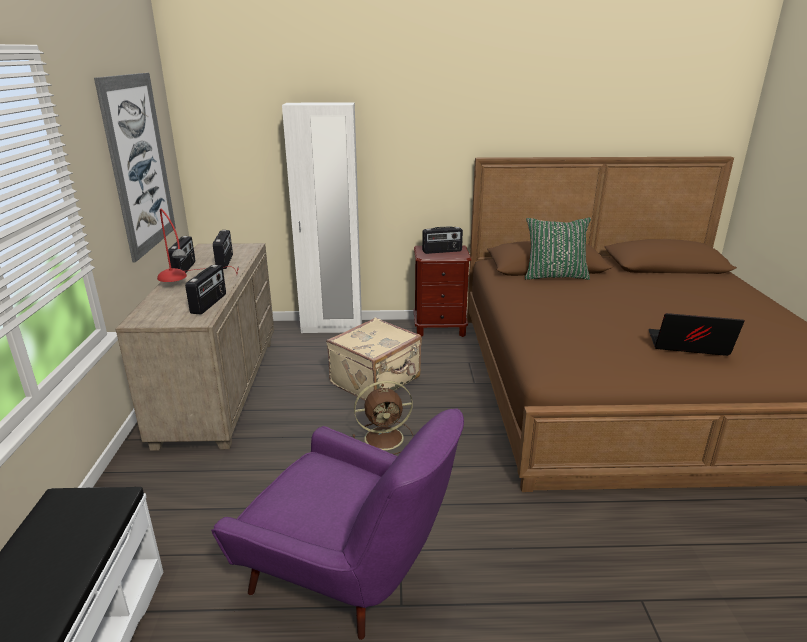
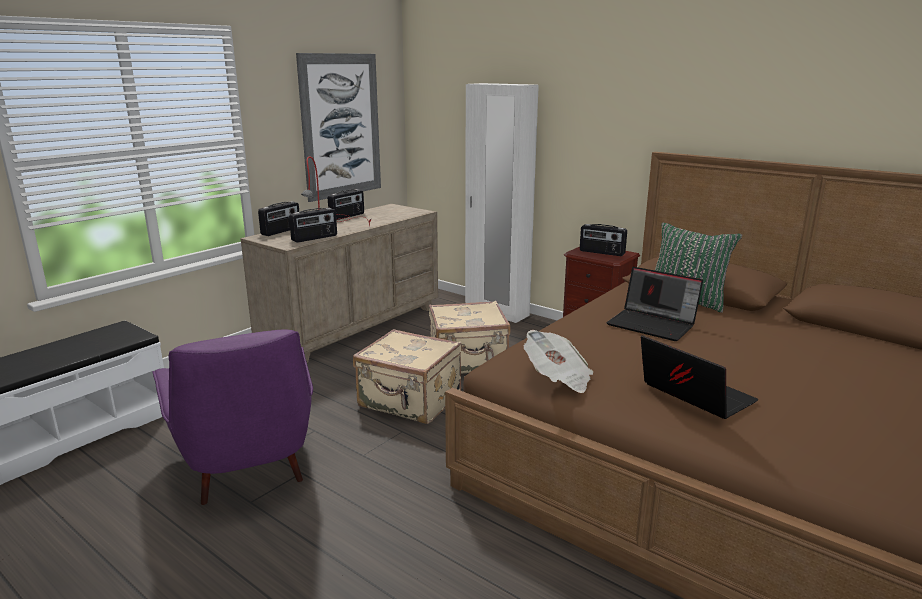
camera: 40 degrees right, 5 degrees down
radio [213,230,233,269] -> radio moved to [258,201,299,236]
brown fan [353,381,413,455] -> beige suitcase [353,329,462,424]
none -> newspaper [524,330,593,393]
none -> laptop [606,267,703,341]

